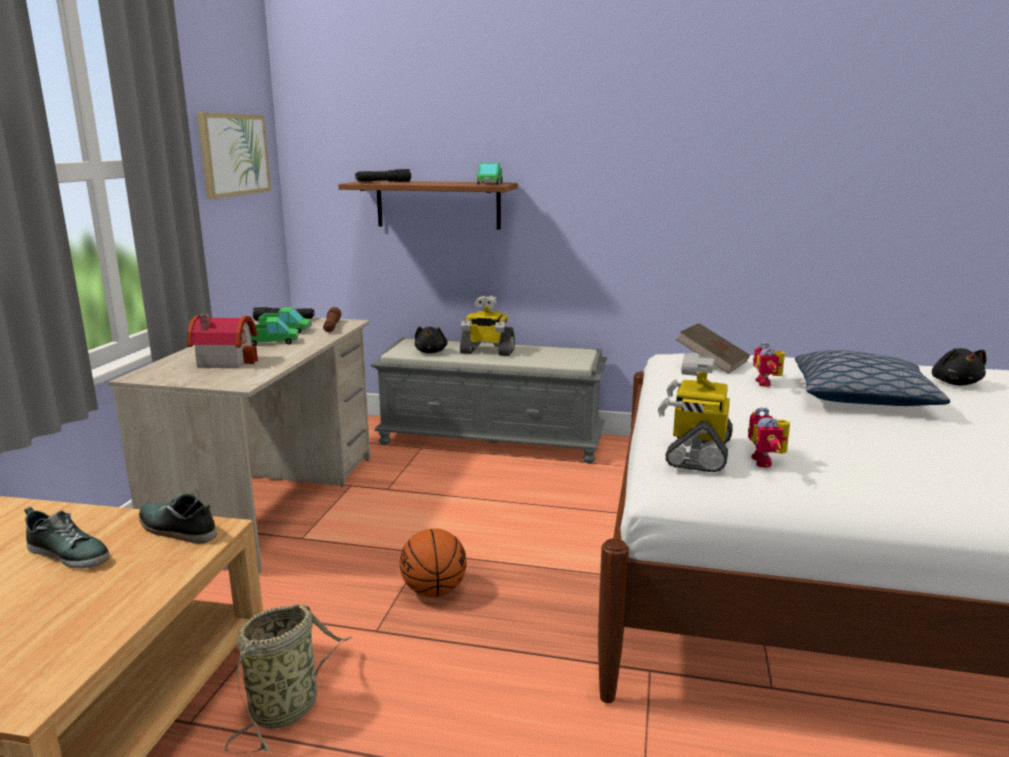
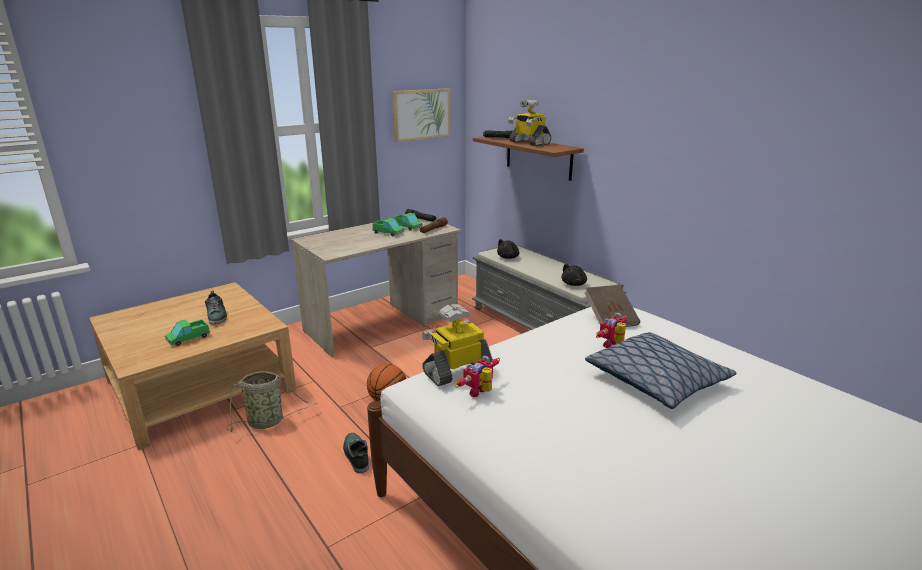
camera: 40 degrees right, 5 degrees up
shoe [139,494,217,544] -> shoe moved to [343,433,369,473]
toy house [187,314,258,368] -> none
toy robot [460,295,515,356] -> toy robot moved to [508,100,551,146]
toy truck [476,163,503,184] -> toy truck moved to [165,319,210,346]
black plush toy [932,348,987,385] -> black plush toy moved to [561,264,587,286]

